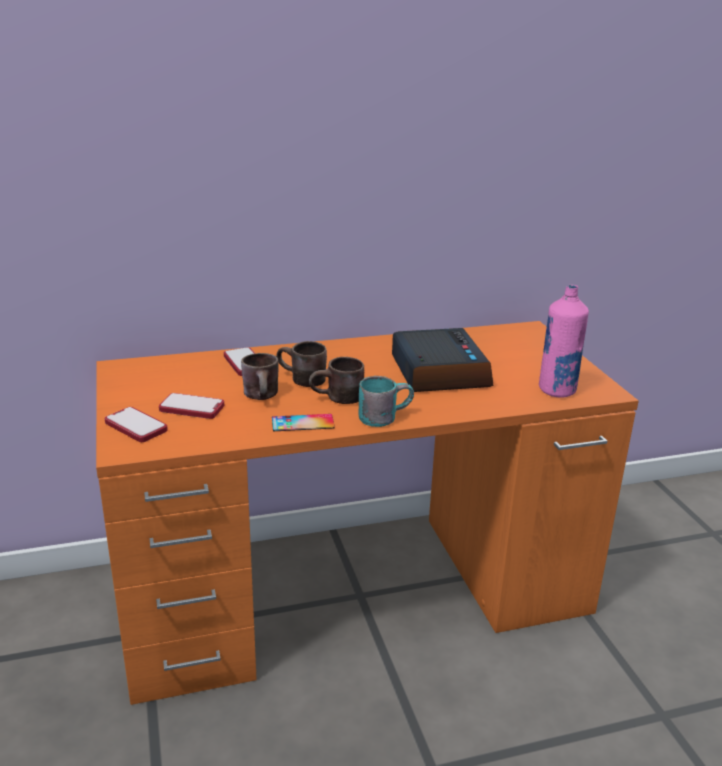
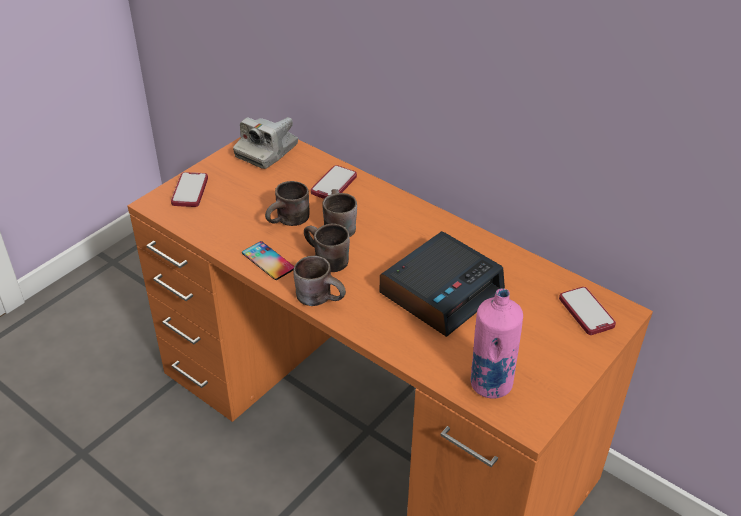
camera: 55 degrees right, 15 degrees up
phone [159,393,224,419] -> phone moved to [559,287,616,335]
turquoise mug [358,376,414,427] -> brown mug [293,255,346,306]
none -> camera [233,117,298,169]

